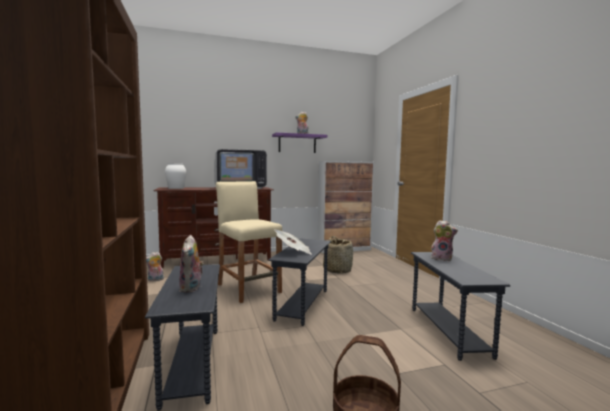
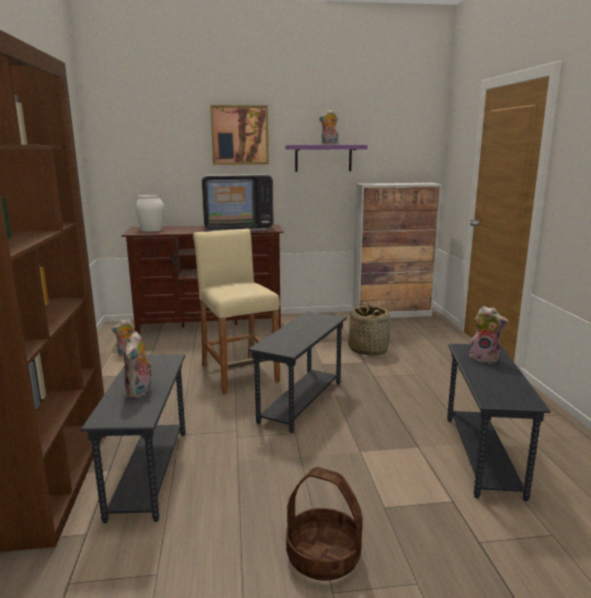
camera: 10 degrees right, 10 degrees up
newspaper [274,229,312,255] -> none
none -> picture [210,105,269,165]

